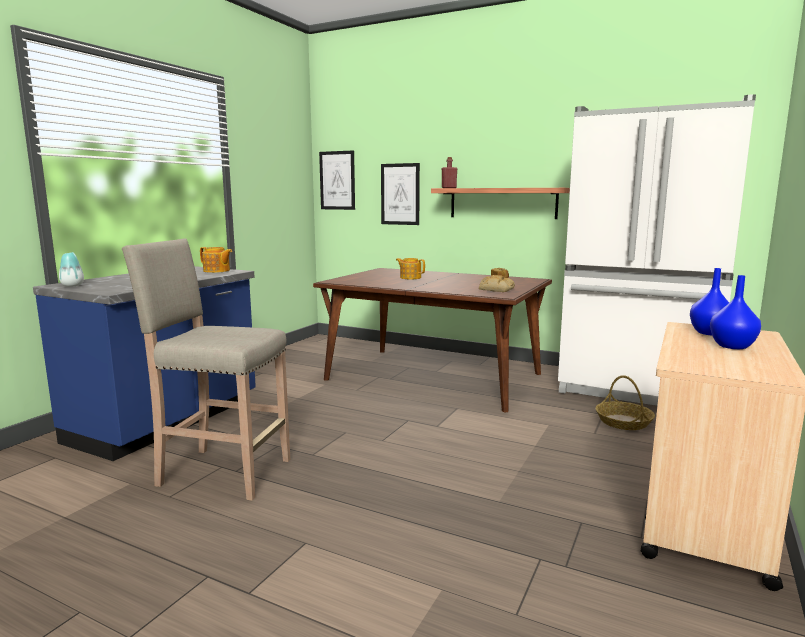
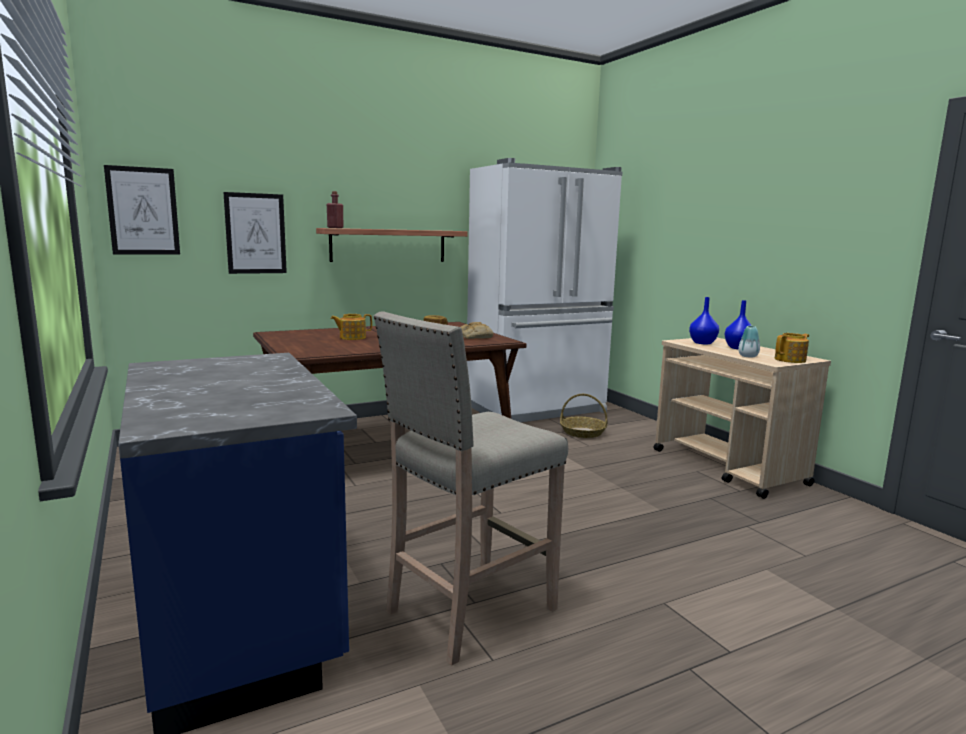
camera: 55 degrees left, 0 degrees up
vase [59,252,84,287] -> vase moved to [738,326,760,358]
teapot [200,247,232,273] -> teapot moved to [775,333,809,363]

